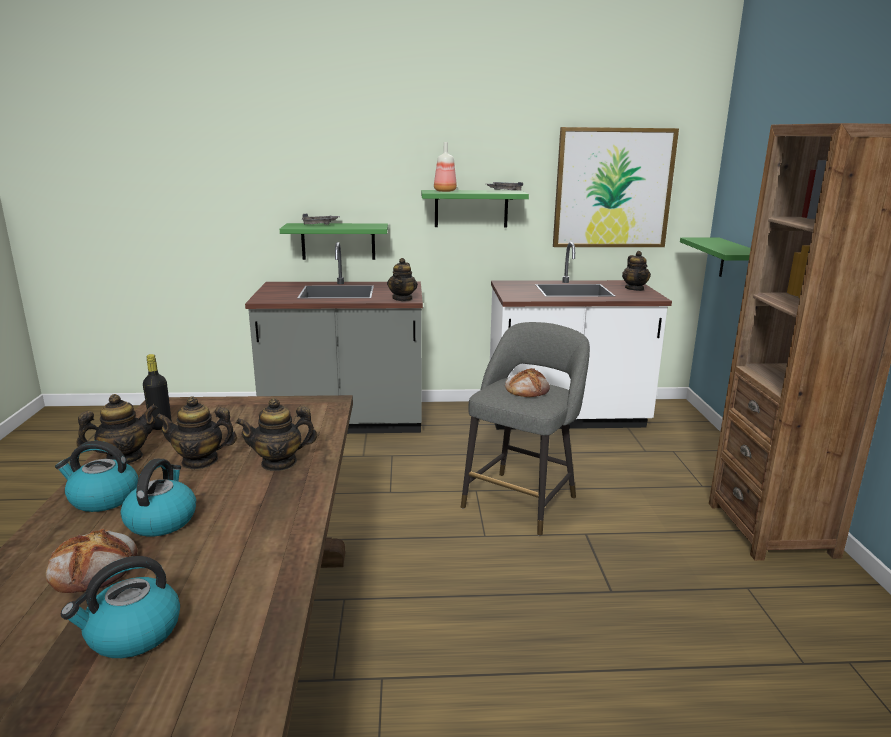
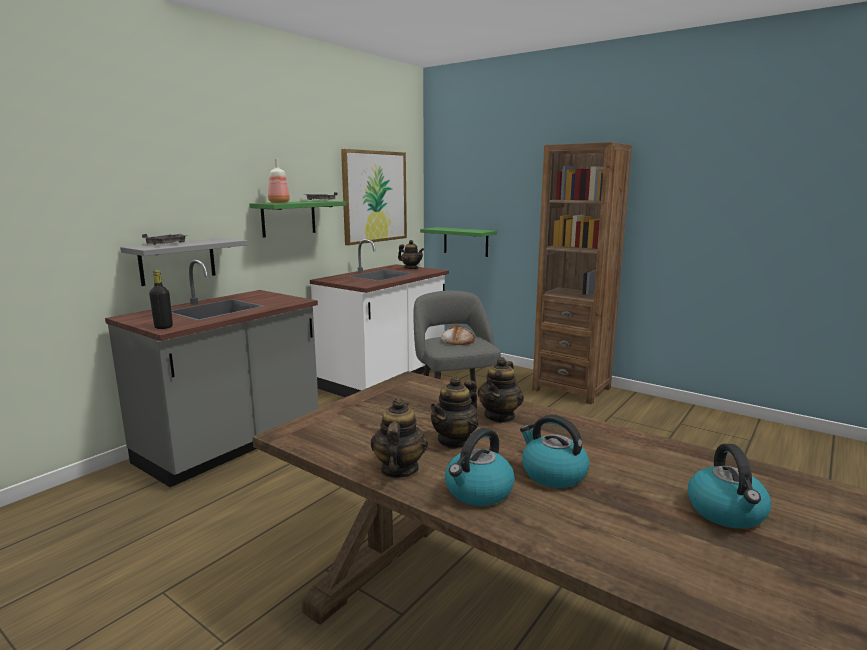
camera: 50 degrees left, 5 degrees down
bread [46,529,137,593] -> none
black bottle [143,354,172,430] -> black bottle moved to [149,270,173,329]
green shelf [280,223,388,260] -> grey shelf [120,238,248,286]
teapot [387,258,418,301] -> none

